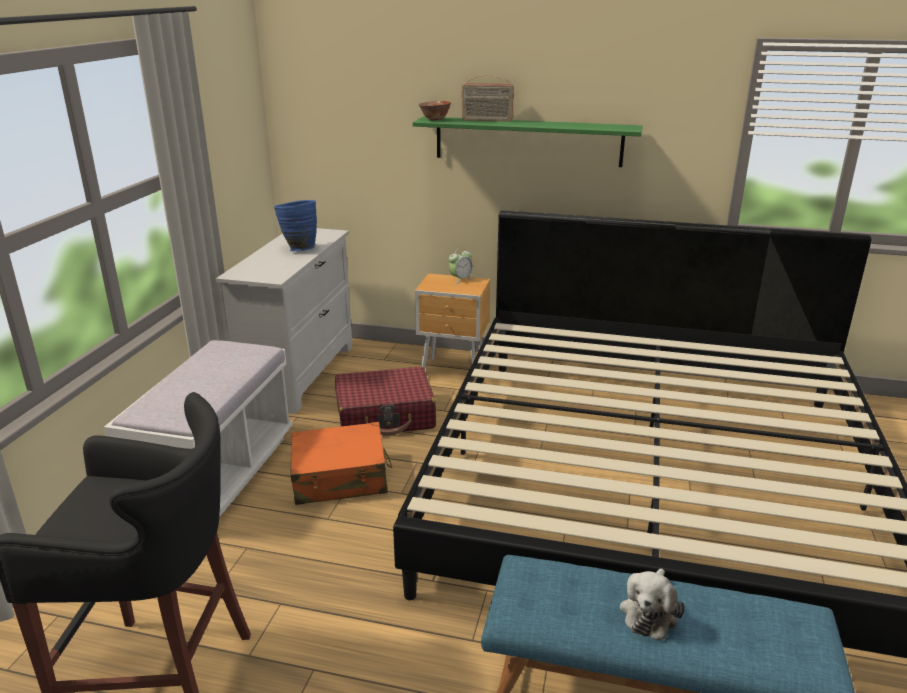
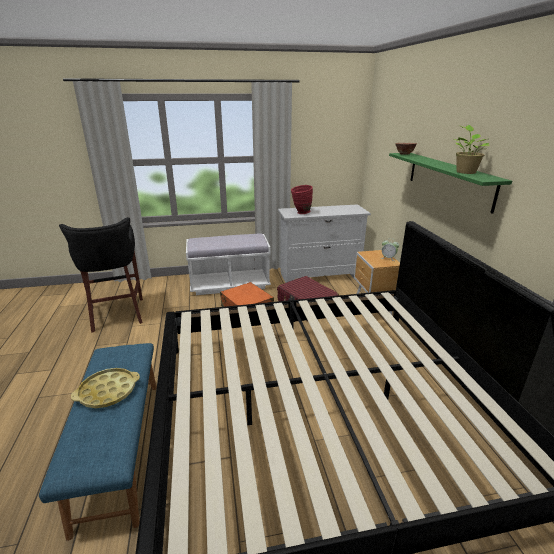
camera: 65 degrees right, 0 degrees up
blue vase [274,200,317,251] -> none
radio [462,75,514,121] -> none
plush toy [620,568,685,641] -> yellow tray [71,368,140,408]
none -> red vase [291,185,313,214]
none -> potted plant [454,125,490,174]

